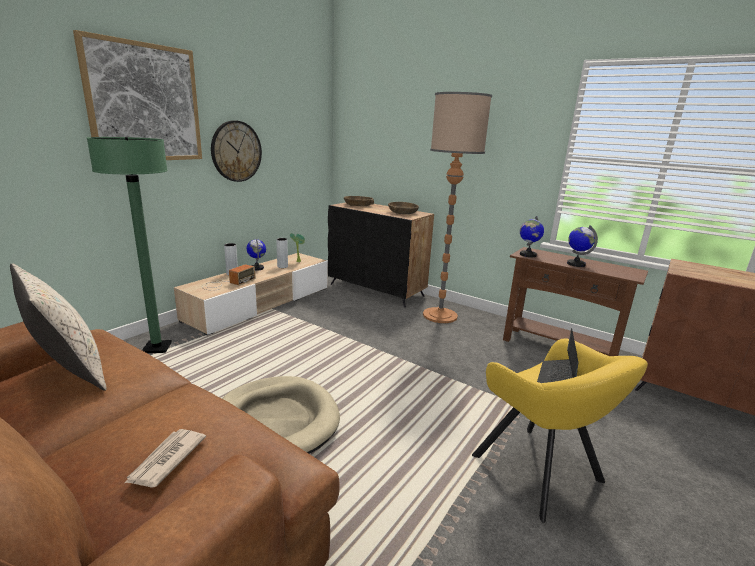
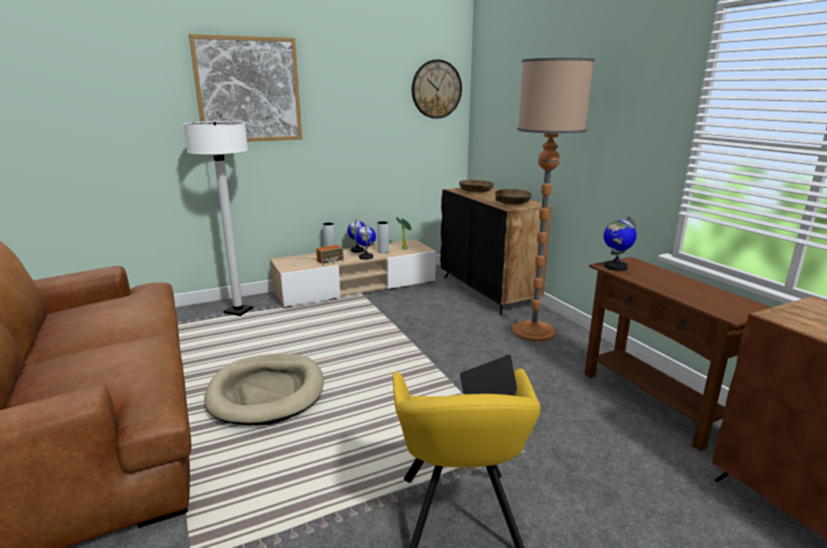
camera: 30 degrees right, 0 degrees up
beige pillow [10,263,107,391] -> none
green floor lamp [87,137,172,353] -> white floor lamp [183,121,253,316]
newspaper [125,429,206,488] -> none
wall clock [211,120,262,182] -> wall clock moved to [412,59,462,119]
globe [567,225,598,267] -> globe moved to [356,225,376,260]

